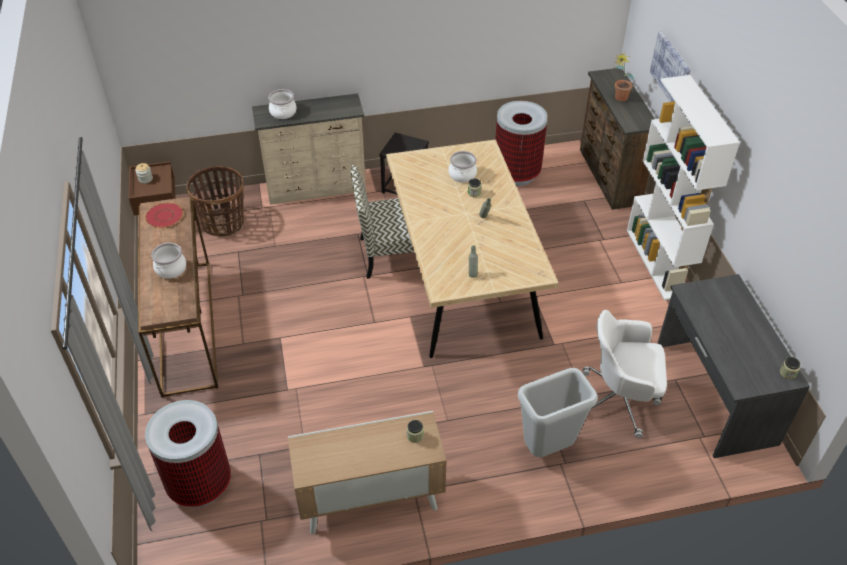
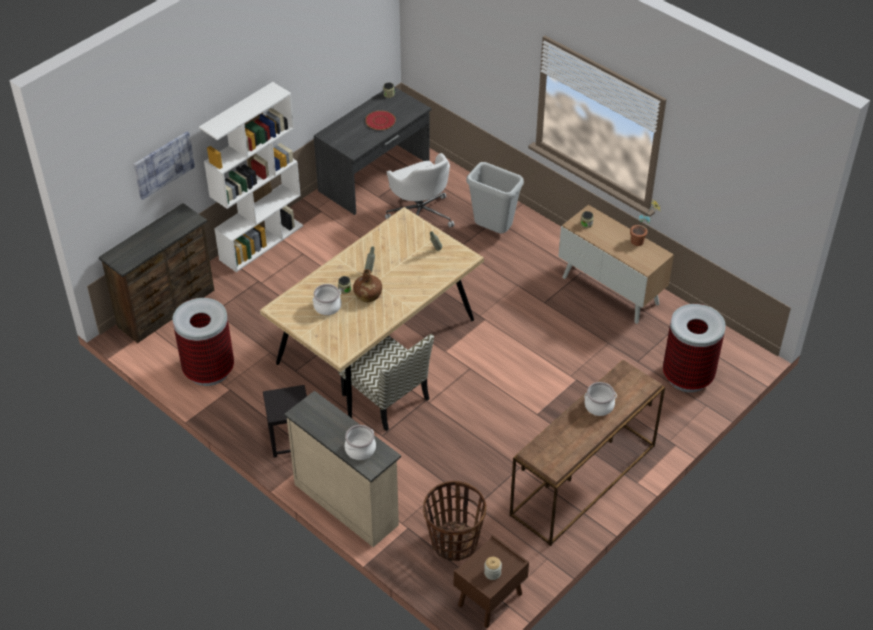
camera: 125 degrees left, 0 degrees up
red plate [145,203,183,228] -> red plate moved to [365,111,396,130]
potted plant [614,52,634,101] -> potted plant moved to [630,200,661,246]
none -> brown bottle [353,269,382,302]

